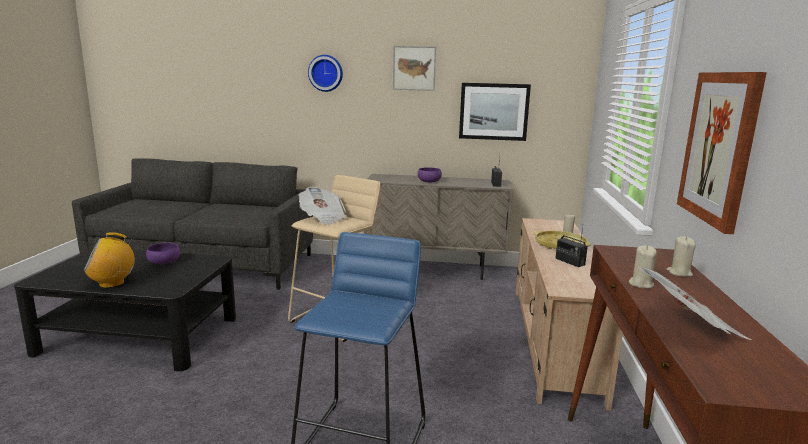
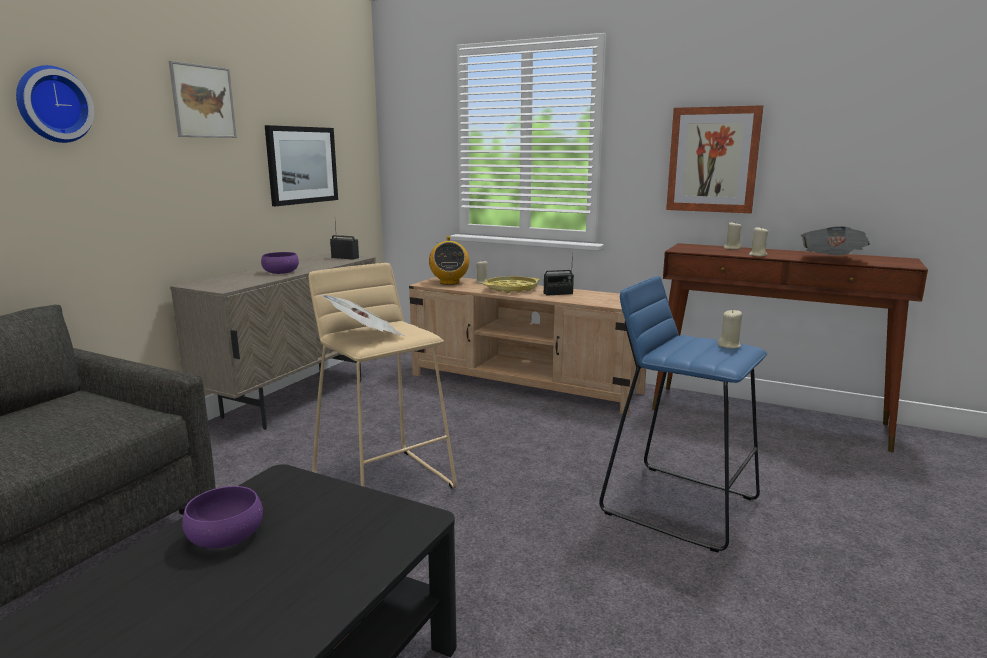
camera: 70 degrees left, 0 degrees up
radio [84,232,135,288] -> radio moved to [429,236,469,285]
none -> beige candle [717,309,742,349]

